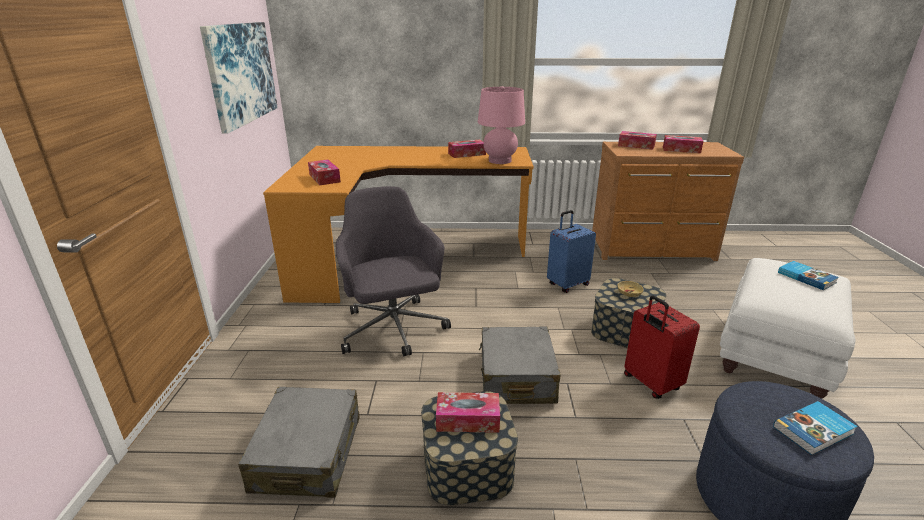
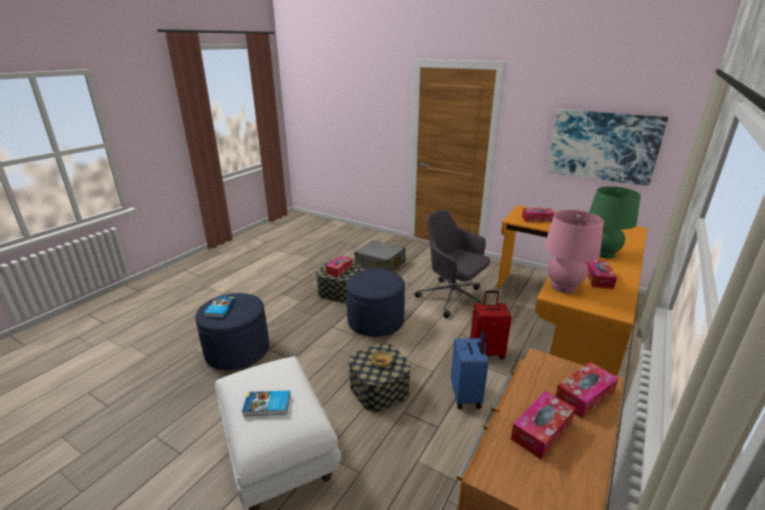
camera: 120 degrees right, 0 degrees up
grey office chair [336,186,451,356] -> grey office chair turned 150 degrees counterclockwise [415,210,490,318]
grey suitcase [479,326,560,404] -> blue ottoman [346,269,405,337]
red suitcase [624,296,700,399] -> red suitcase moved to [470,290,512,359]
none -> green table lamp [589,186,641,258]

